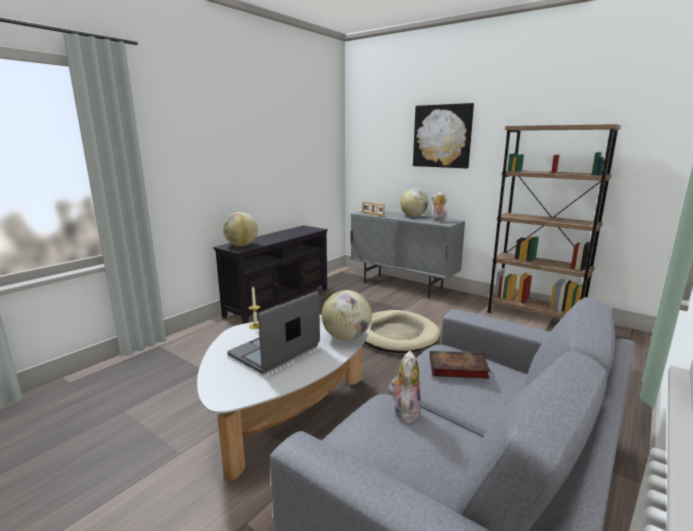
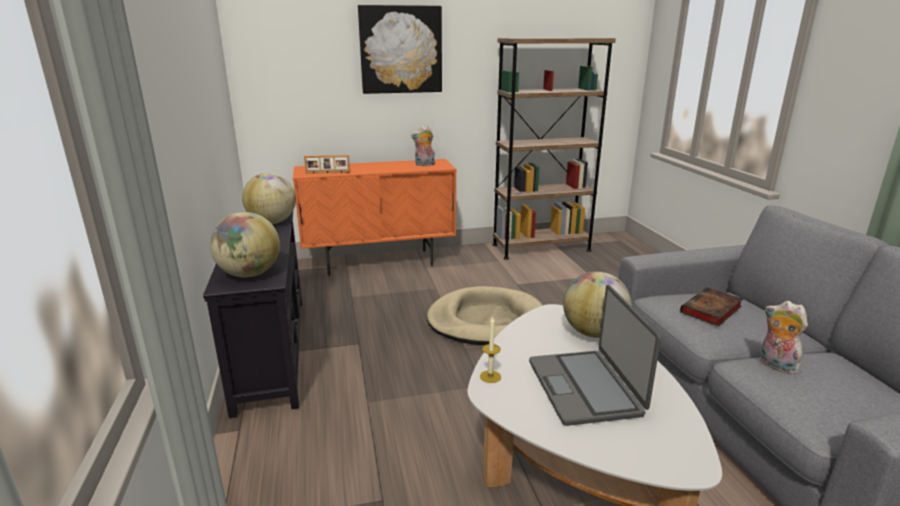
camera: 50 degrees left, 5 degrees up
grey cabinet [350,211,465,298] -> orange cabinet [293,159,457,276]
globe [400,189,428,217] -> globe moved to [242,173,296,224]

